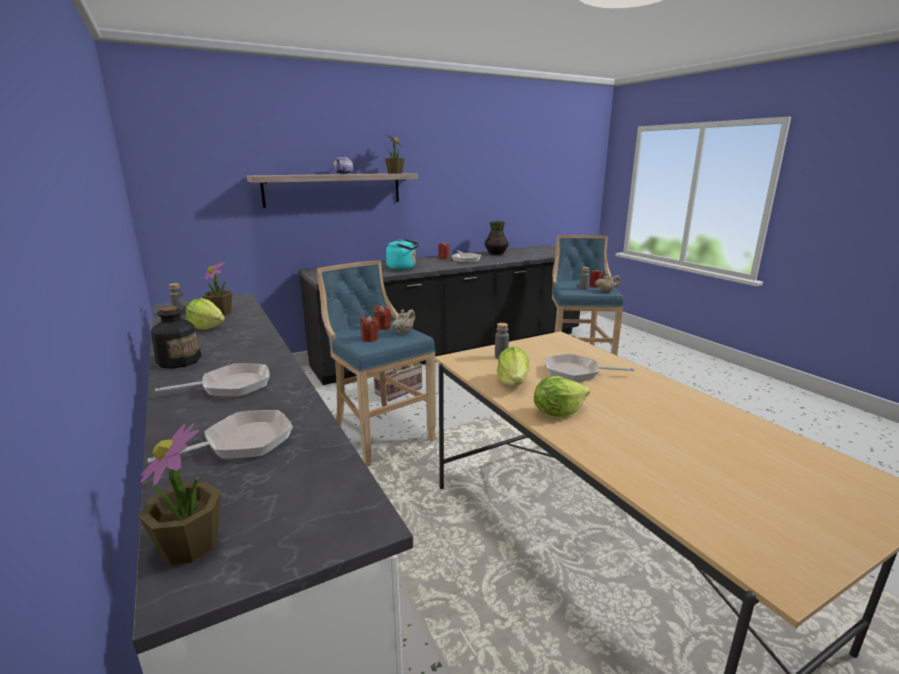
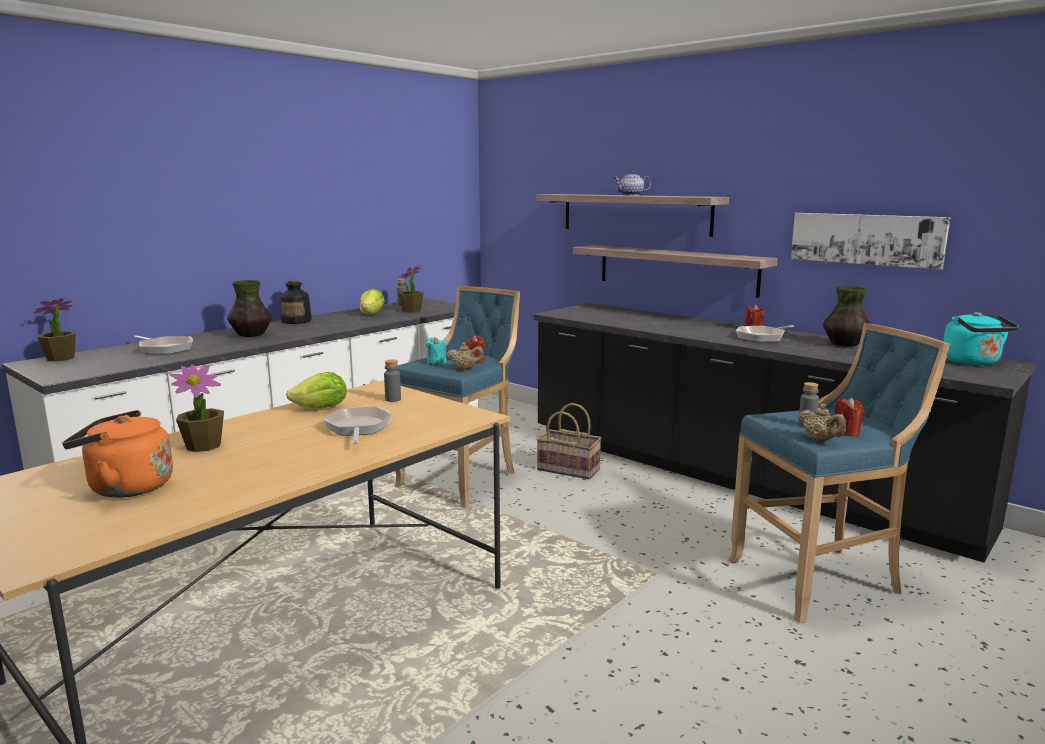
camera: 70 degrees right, 5 degrees down
frying pan [155,363,270,397] -> vase [227,280,272,337]
red candle [361,315,379,342] -> turquoise candle [426,337,446,365]
potted plant [385,134,405,174] -> potted plant moved to [170,365,224,452]
turquoise kettle [386,239,420,270] -> turquoise kettle moved to [943,312,1019,365]
lettuce [534,376,590,417] -> none
none -> orange kettle [62,410,173,498]
none -> shelf [573,245,778,298]
none -> picture [791,213,950,270]

